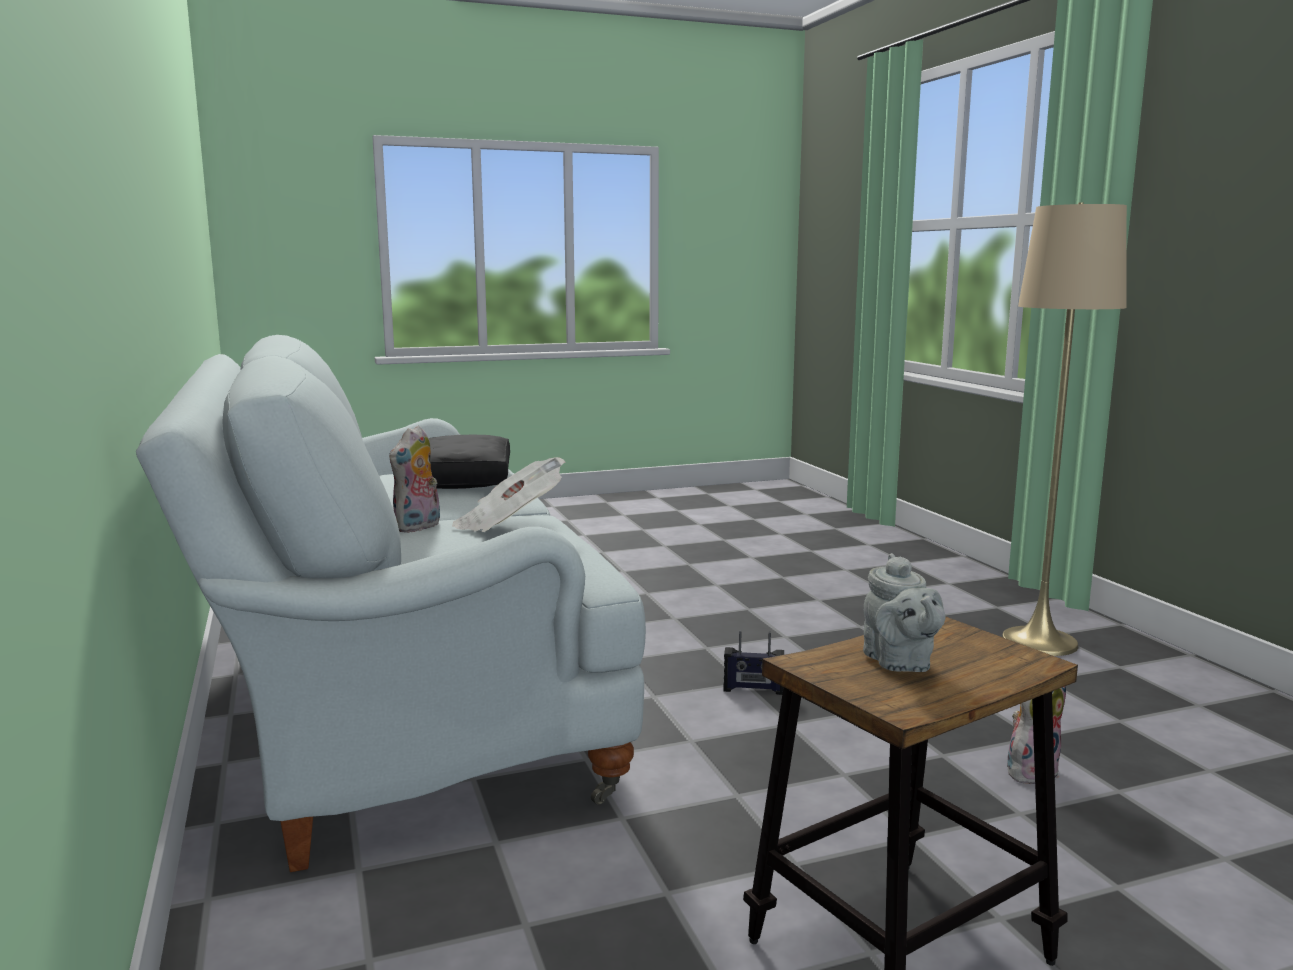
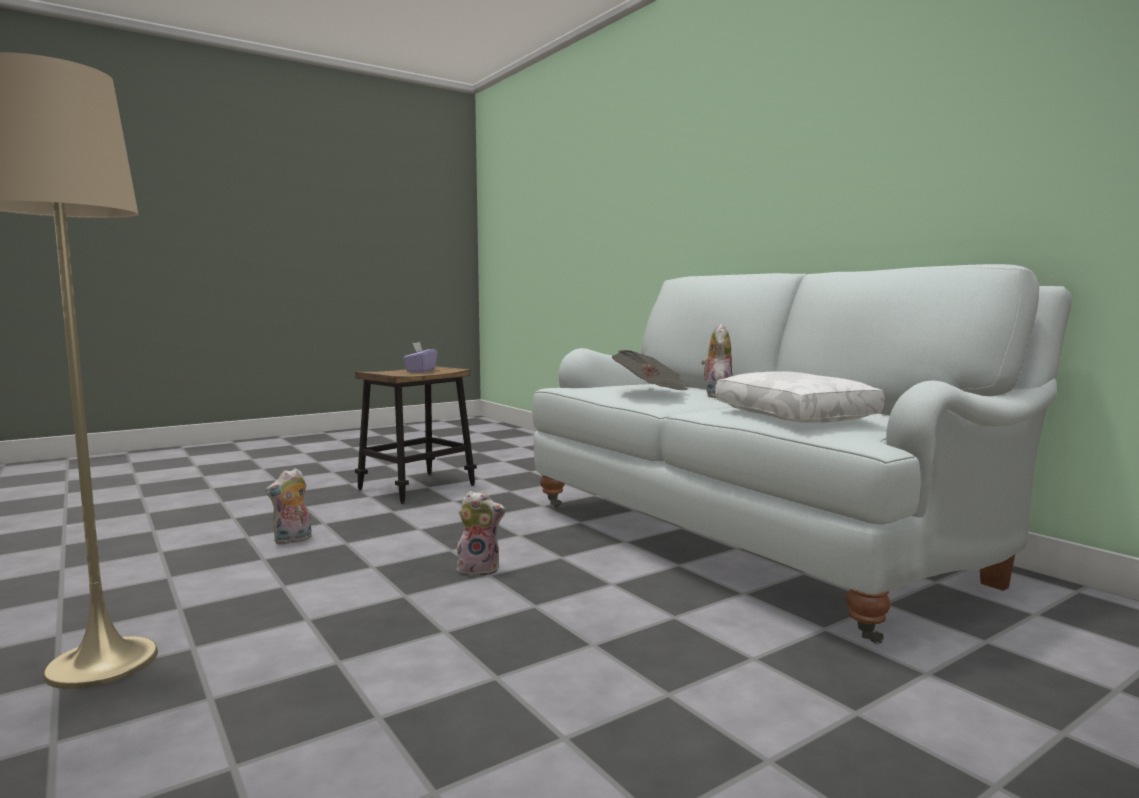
camera: 165 degrees right, 5 degrees down
black pillow [428,434,510,489] -> white pillow [715,371,884,423]
radio [723,630,784,695] -> plush toy [455,491,506,577]
grey teapot [863,553,946,672] -> purple tissue box [403,342,437,372]

